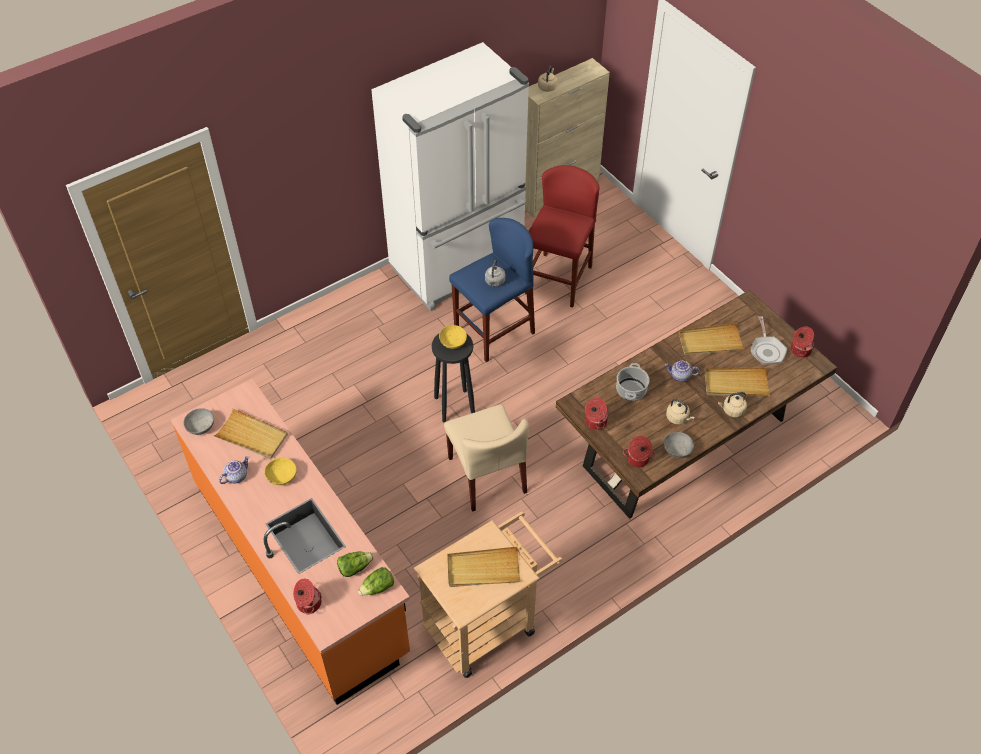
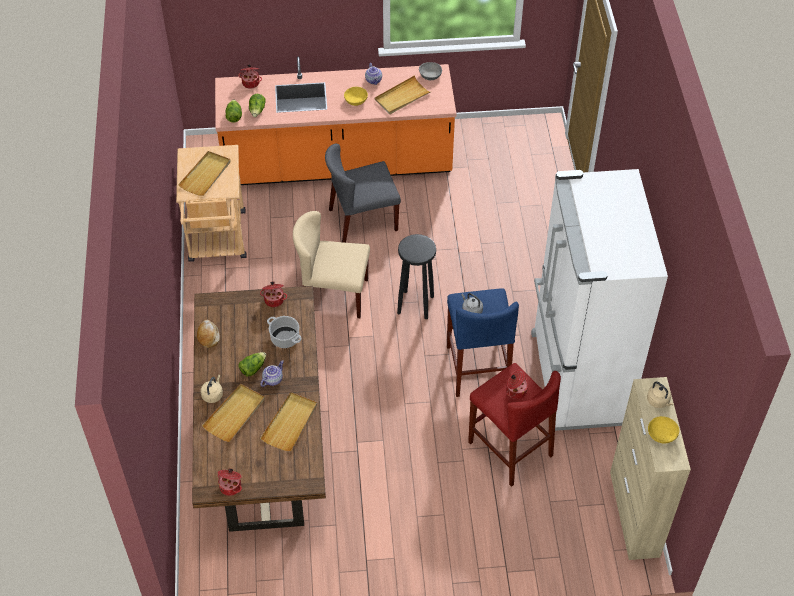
camera: 120 degrees right, 0 degrees up
yellow bowl [439,325,467,349] -> yellow bowl moved to [648,416,679,444]
cooking pot [623,436,655,467] -> cooking pot moved to [506,370,528,399]
grey bowl [664,432,694,458] -> bread [197,320,220,348]
beige kettle [666,399,694,424] -> none
frying pan [750,316,787,365] -> none
none -> lettuce [238,352,266,376]
none -> grey chair [325,144,401,243]

